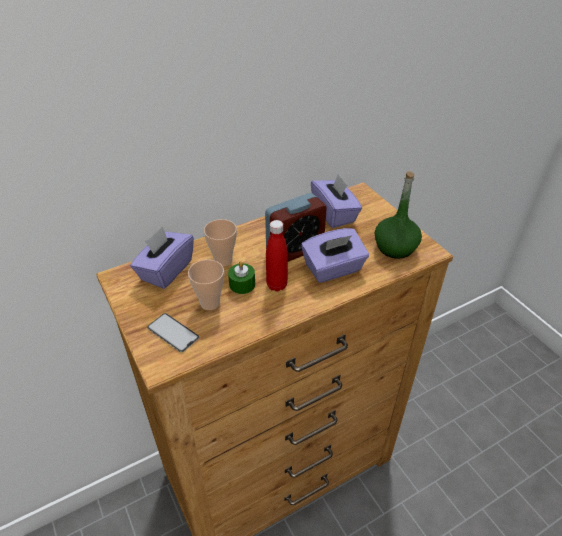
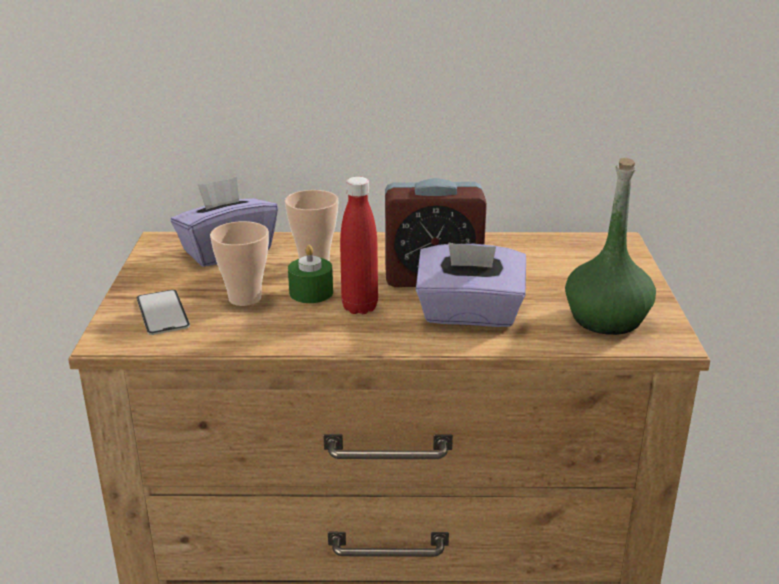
camera: 30 degrees right, 15 degrees down
purple tissue box [311,173,362,228] -> none

